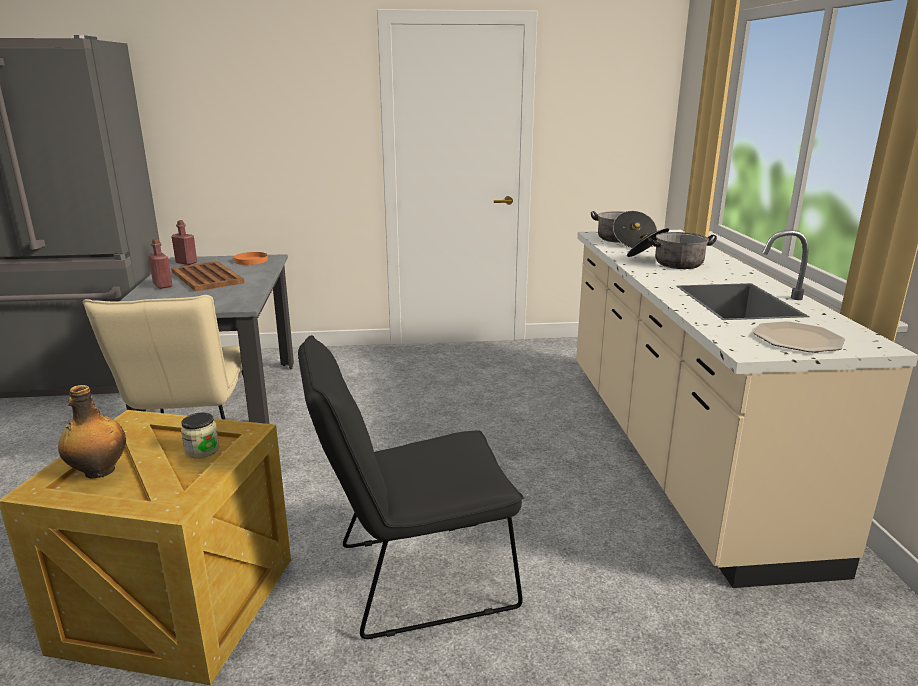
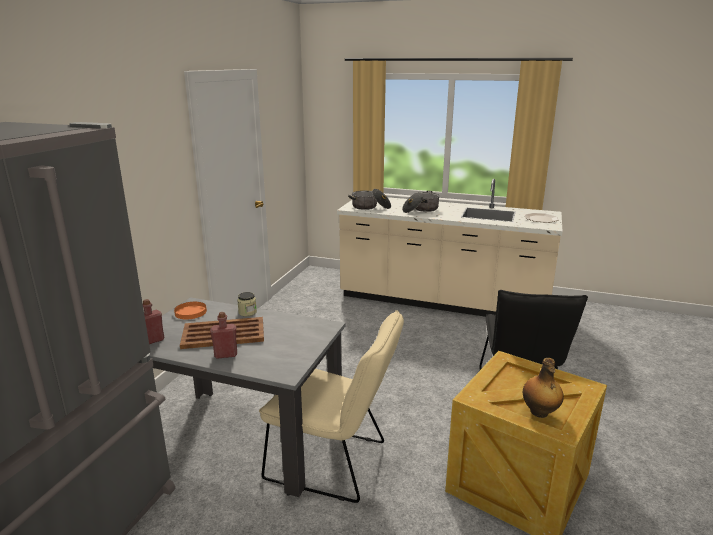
camera: 65 degrees left, 0 degrees up
jar [181,413,220,458] -> jar moved to [237,292,257,316]

